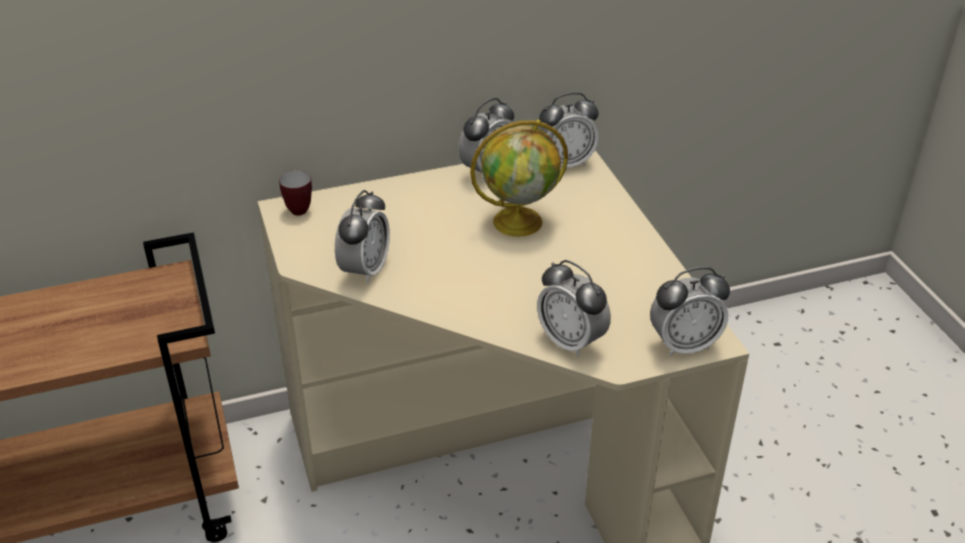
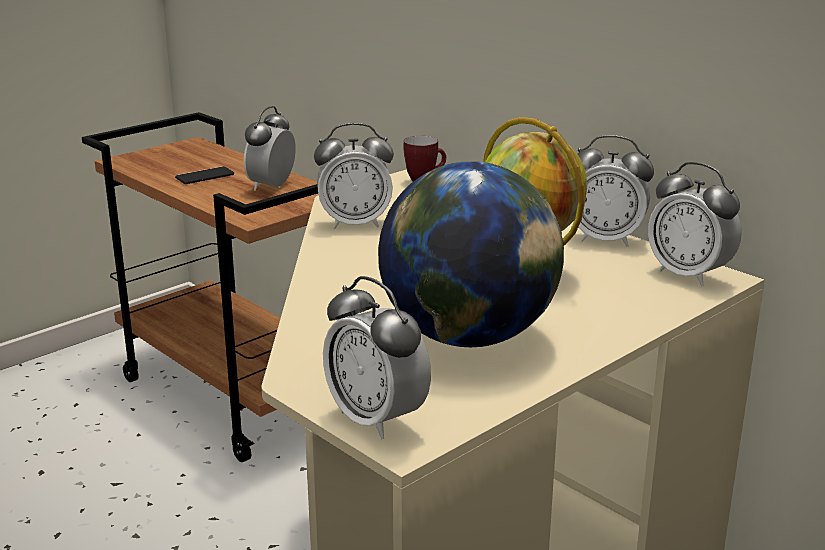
camera: 65 degrees right, 15 degrees down
alarm clock [537,260,611,358] -> alarm clock moved to [244,106,296,191]
none -> phone [175,166,234,184]
none -> globe [378,161,564,347]

